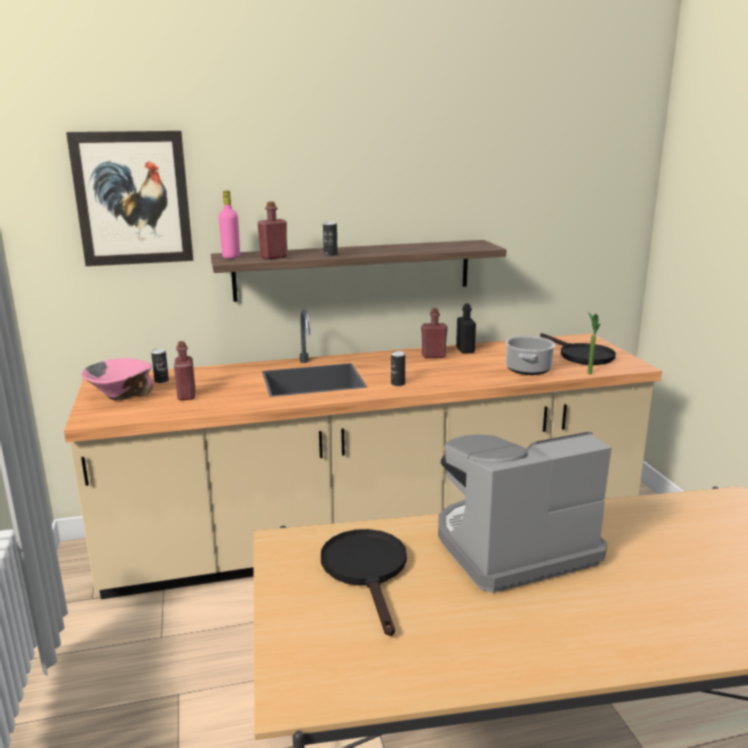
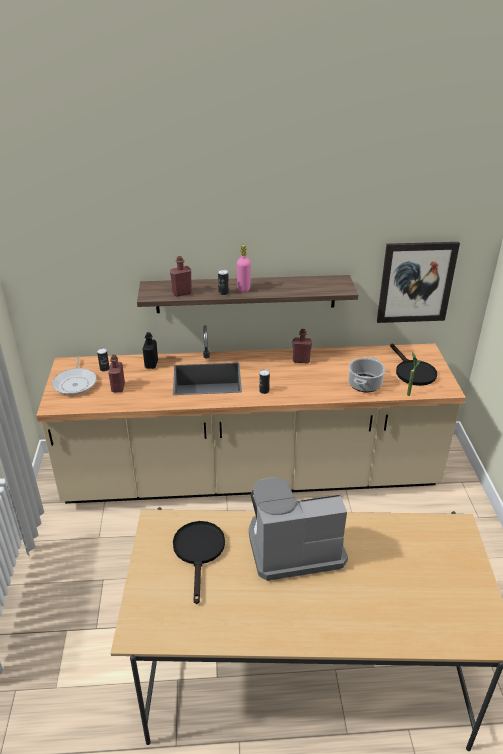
camera: 10 degrees right, 15 degrees up
picture [66,131,193,266] -> picture moved to [377,242,460,323]
pink bowl [81,358,153,400] -> frying pan [52,356,97,395]
pink bottle [219,190,240,259] -> pink bottle moved to [237,245,251,292]
black bottle [456,303,476,354] -> black bottle moved to [143,332,158,369]

